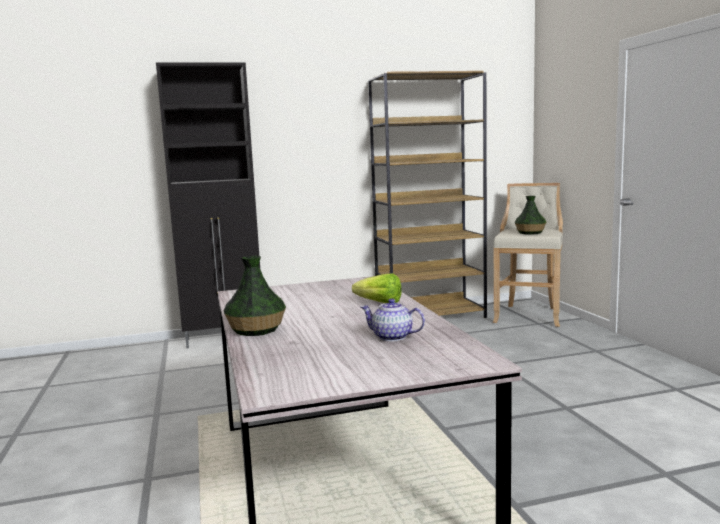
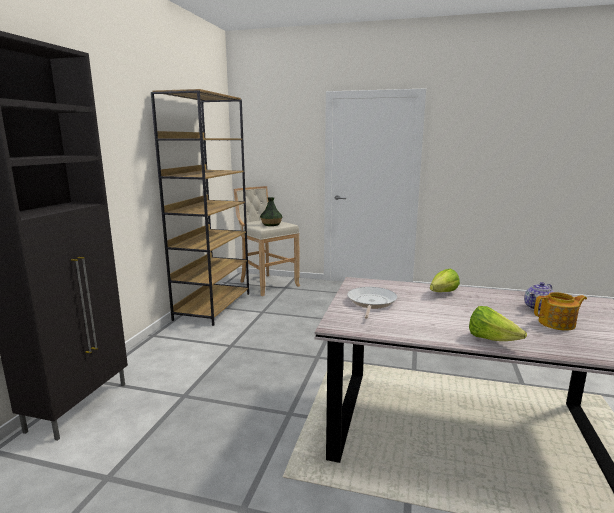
camera: 60 degrees left, 5 degrees up
vase [224,256,286,336] -> lettuce [469,306,527,341]
none -> frying pan [347,287,398,319]
none -> teapot [534,292,587,331]

